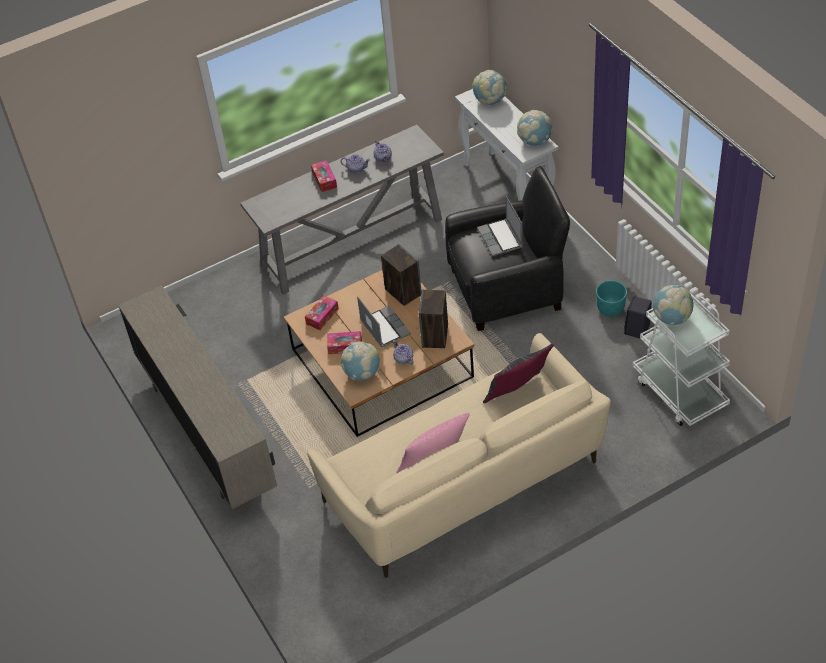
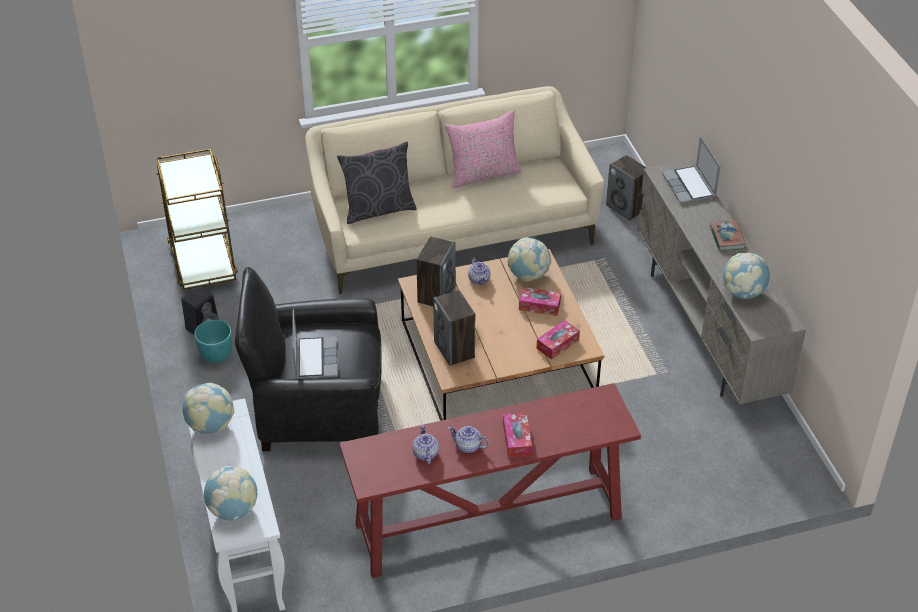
camera: 170 degrees left, 5 degrees down
grey console table [240,125,444,295] -> red console table [339,383,641,578]
laptop [357,296,411,348] -> laptop moved to [662,136,720,204]
white cart [633,293,730,426] -> brown cart [157,149,238,290]
globe [652,285,693,325] -> globe moved to [723,253,770,299]
none -> speaker [606,155,647,221]
none -> book [710,221,746,251]

